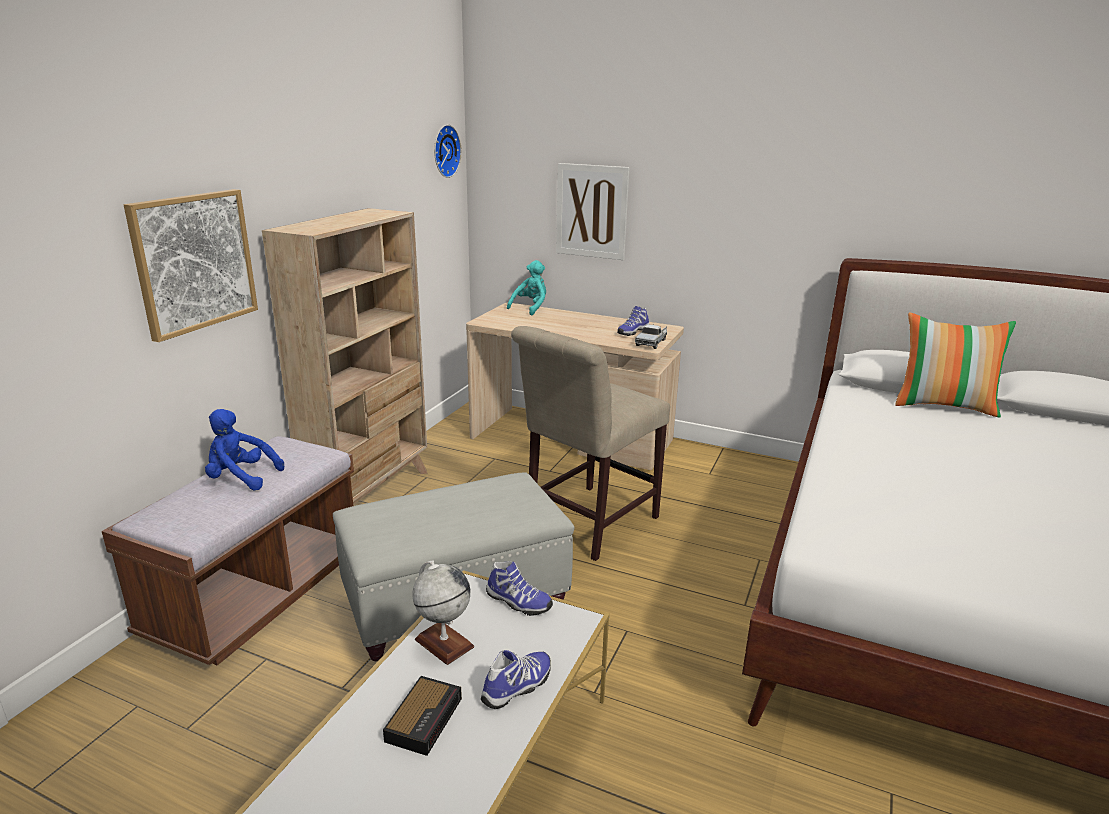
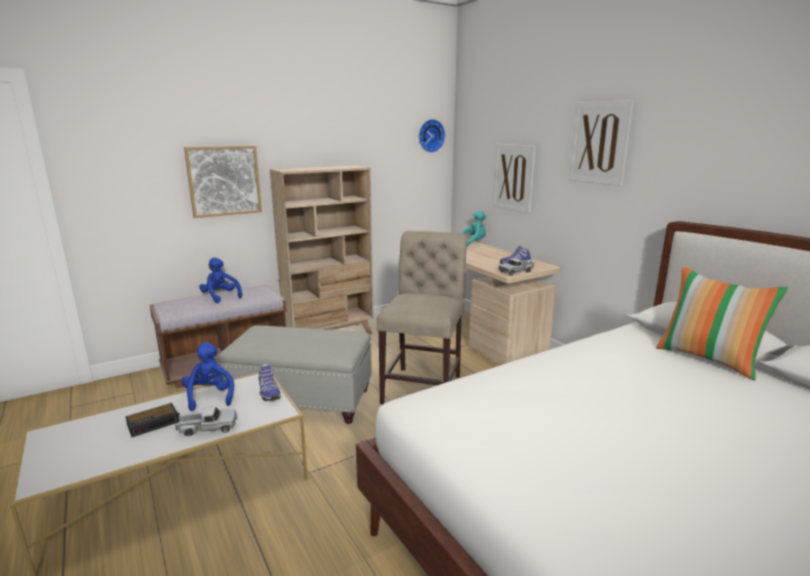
camera: 35 degrees right, 5 degrees down
globe [413,561,474,665] -> blue plush toy [181,342,234,411]
shoe [481,650,551,709] -> toy truck [175,406,237,436]
beige chair [511,326,670,561] -> beige chair turned 120 degrees clockwise [377,231,467,404]
none -> picture [568,100,634,186]

